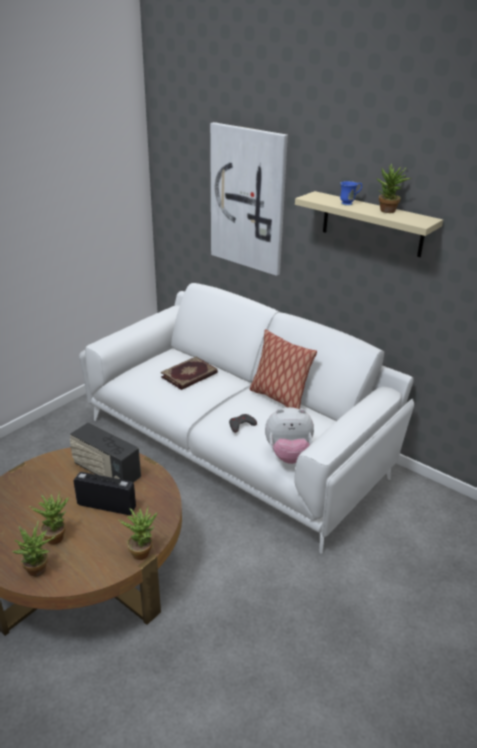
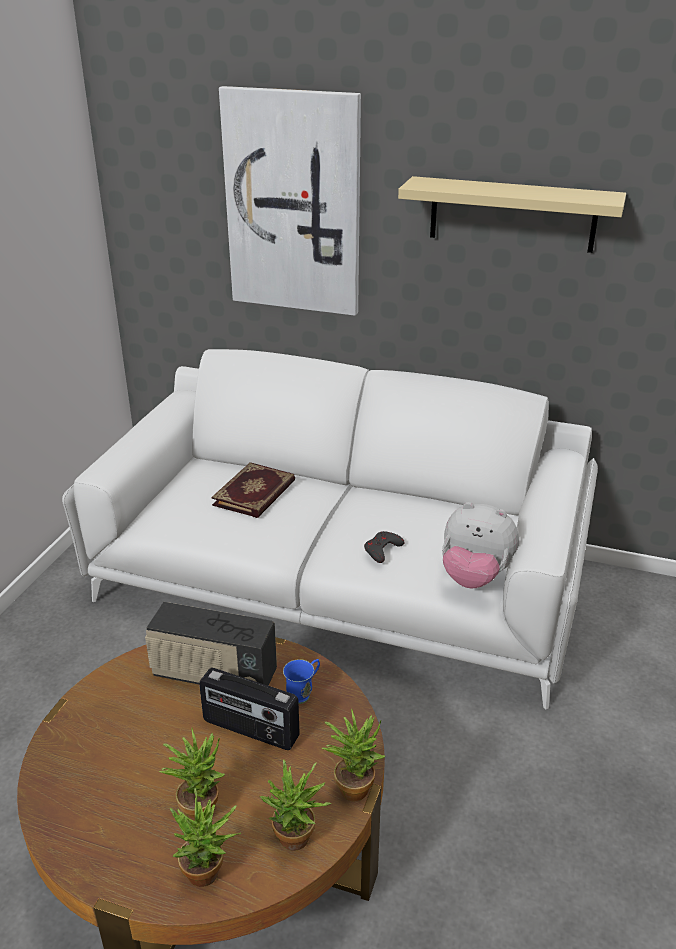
camera: 20 degrees left, 0 degrees up
radio [74,472,136,515] -> radio turned 150 degrees counterclockwise [199,668,300,750]
pillow [250,329,317,409] -> none
plush toy [265,407,314,464] -> plush toy turned 45 degrees clockwise [442,502,519,589]
blue mug [340,181,362,206] -> blue mug moved to [283,659,320,704]
potted plant [377,164,412,213] -> potted plant moved to [259,760,332,851]

